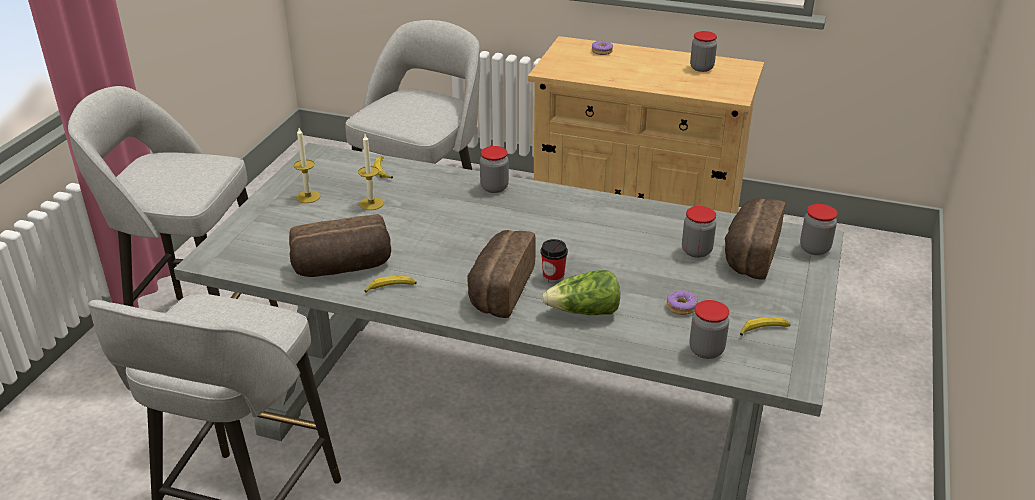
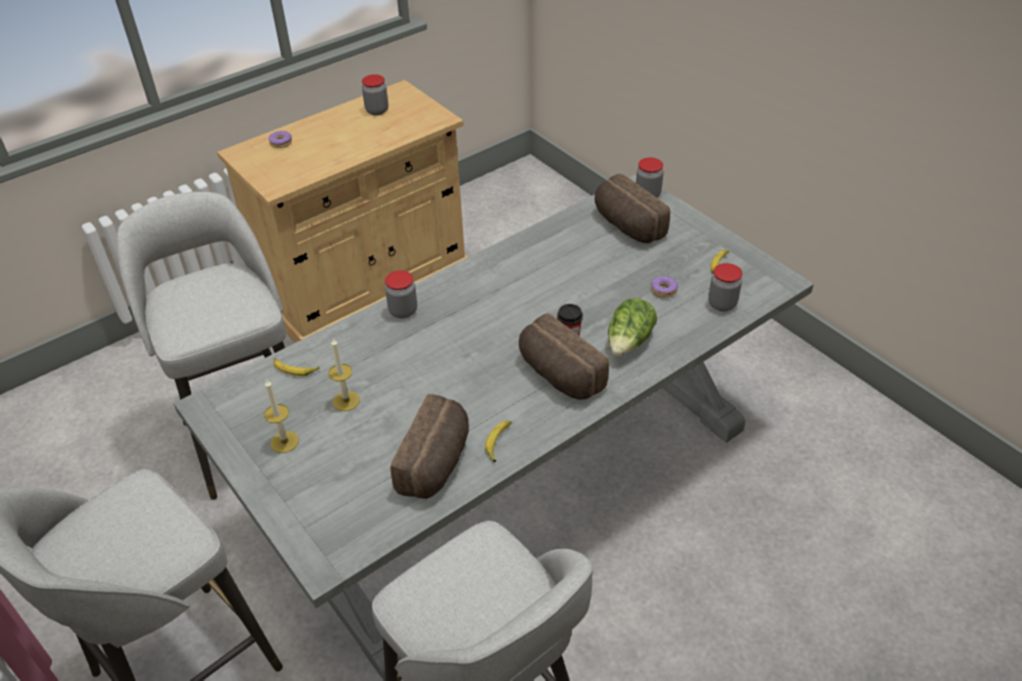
camera: 55 degrees left, 10 degrees up
jar [682,206,716,258] -> none

